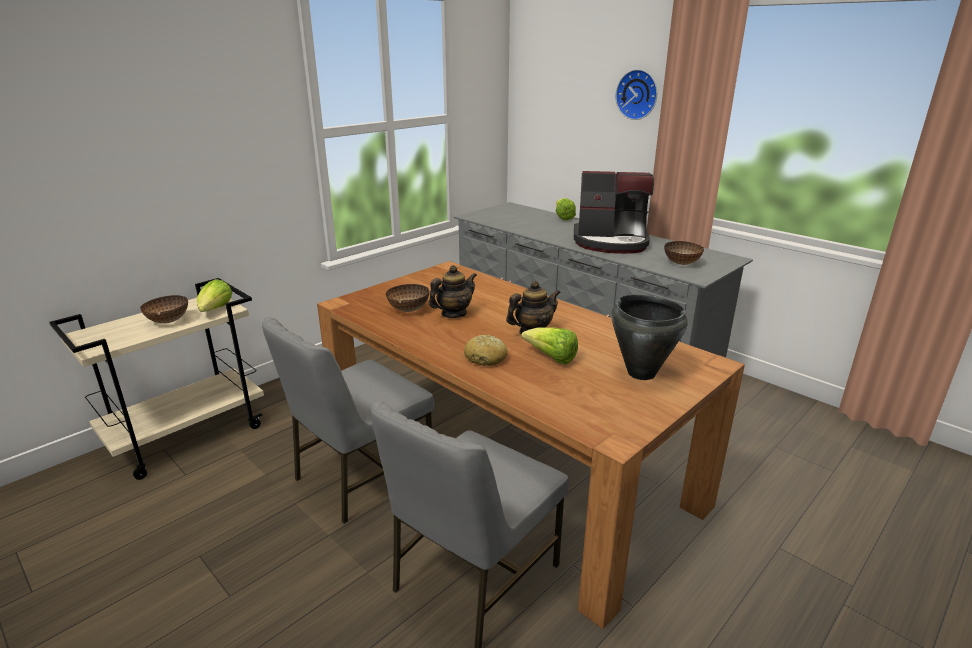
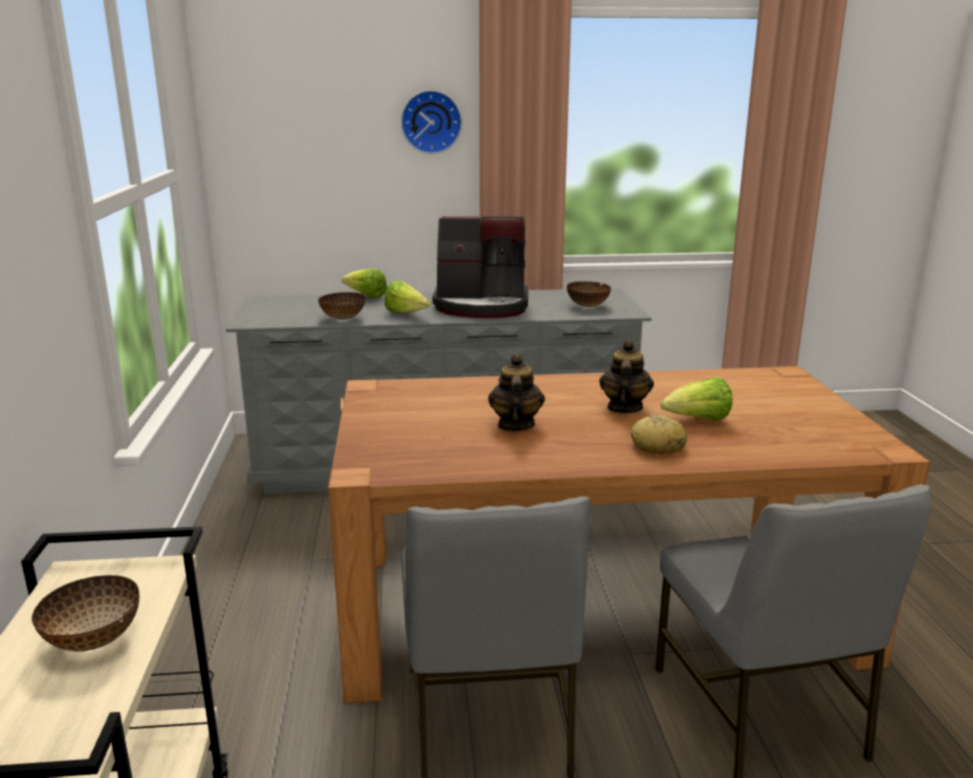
camera: 50 degrees left, 5 degrees down
lettuce [197,279,232,312] -> lettuce moved to [384,281,431,313]
bowl [386,284,429,312] -> bowl moved to [318,292,366,320]
coffee machine [574,171,654,254] -> coffee machine turned 45 degrees clockwise [432,216,528,318]
black cooking pot [611,295,688,380] -> none

